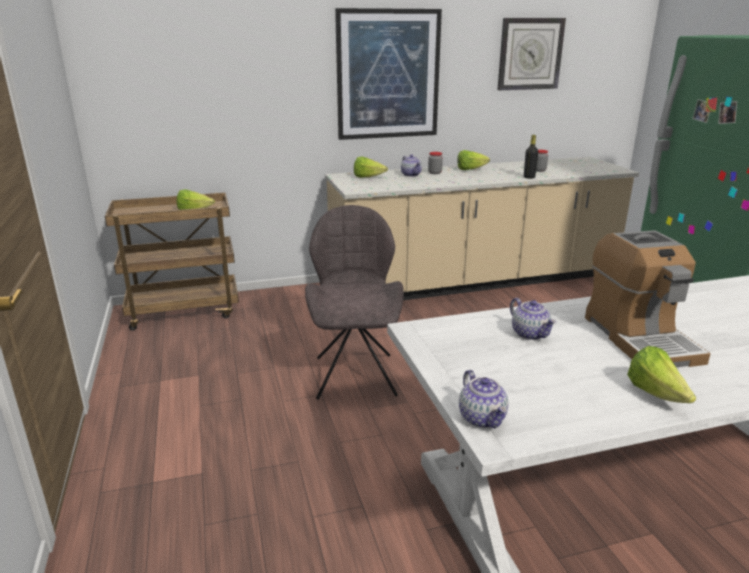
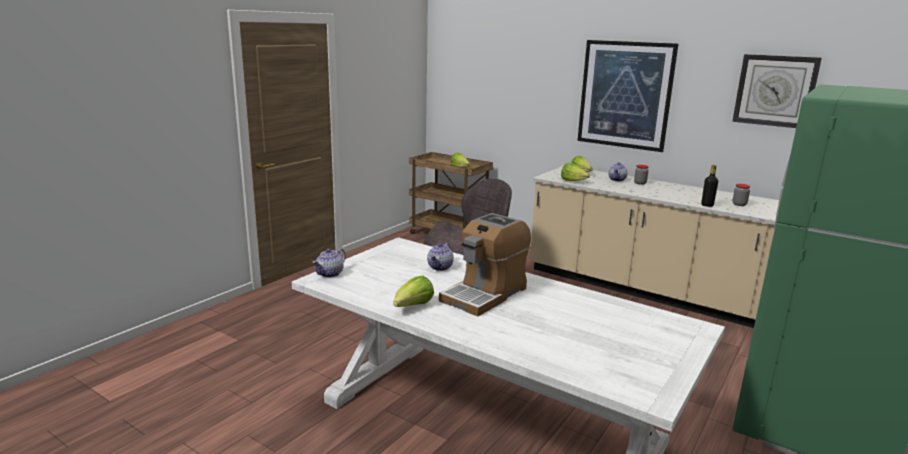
camera: 50 degrees right, 5 degrees down
lettuce [457,150,490,170] -> lettuce moved to [561,163,590,181]

